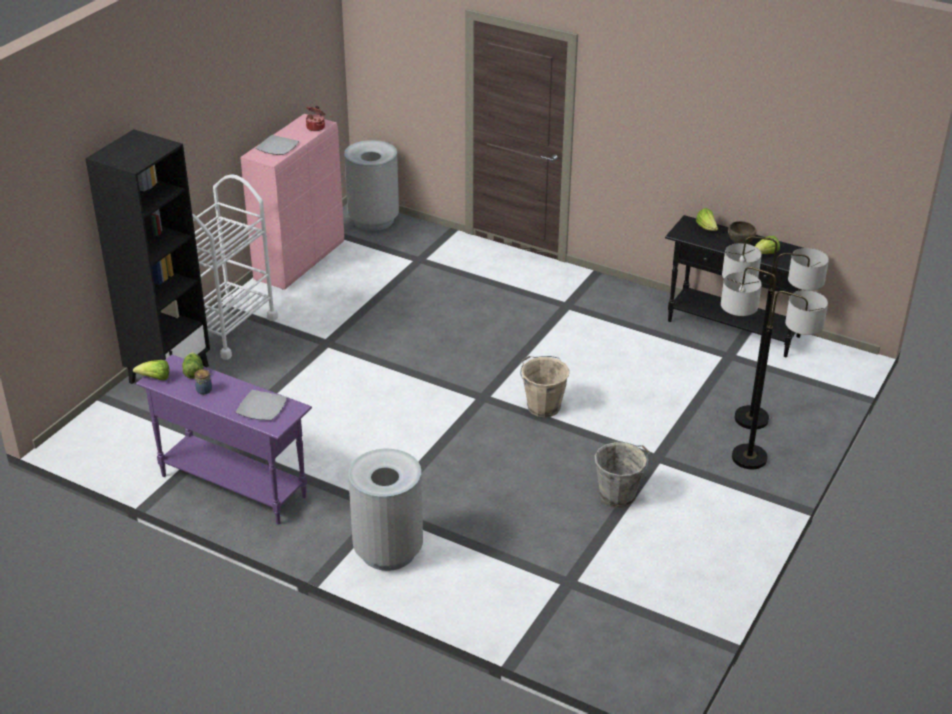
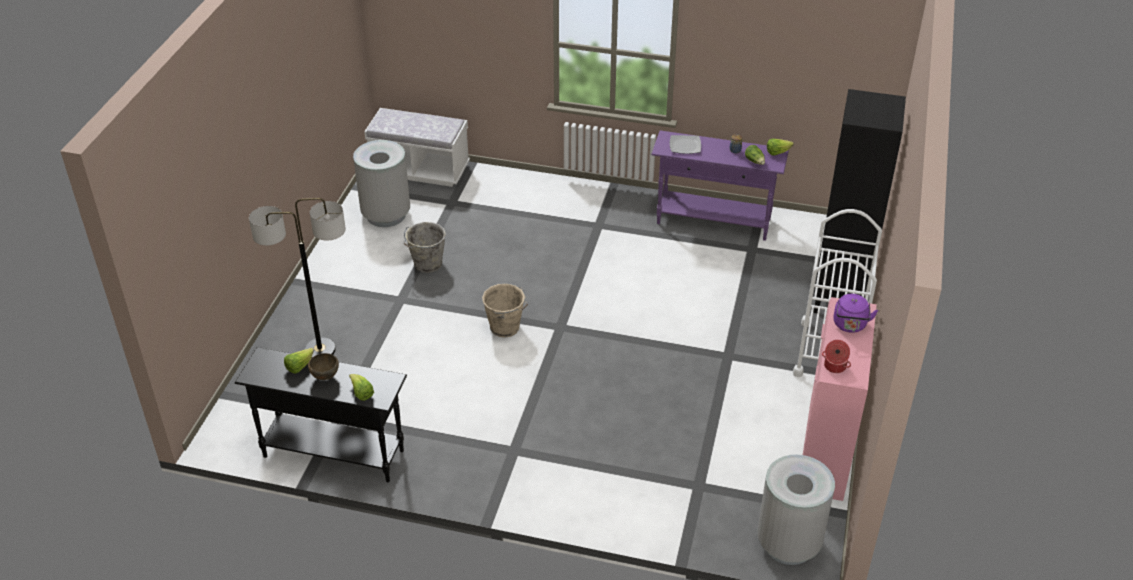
camera: 165 degrees right, 5 degrees up
plate [256,135,299,155] -> purple kettle [833,294,878,333]
grey trash can [348,449,423,571] -> grey trash can moved to [353,140,410,227]
floor lamp [721,267,828,469] -> none
none -> white bench [364,108,470,187]

